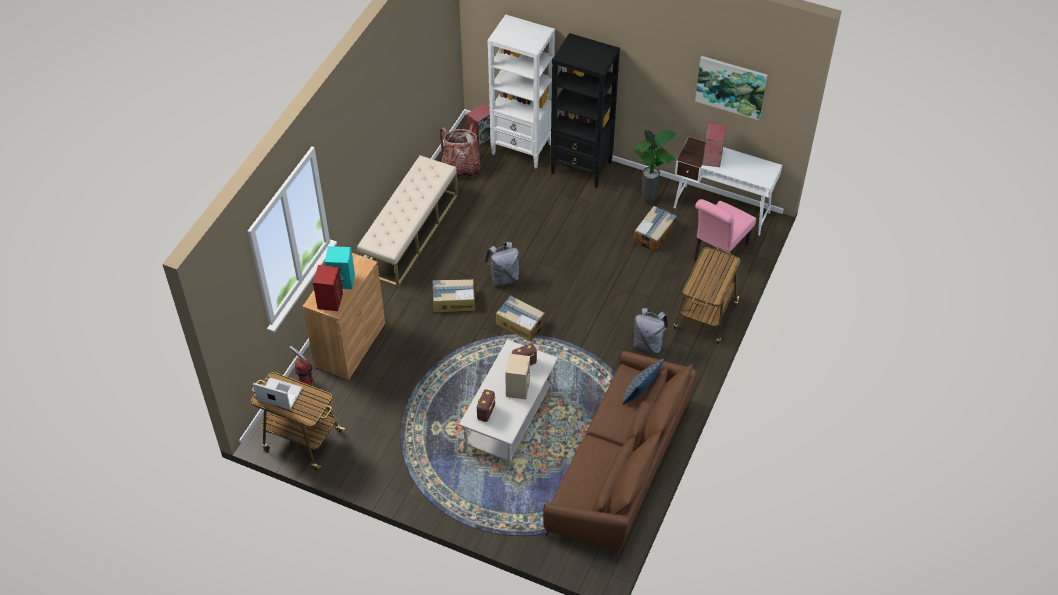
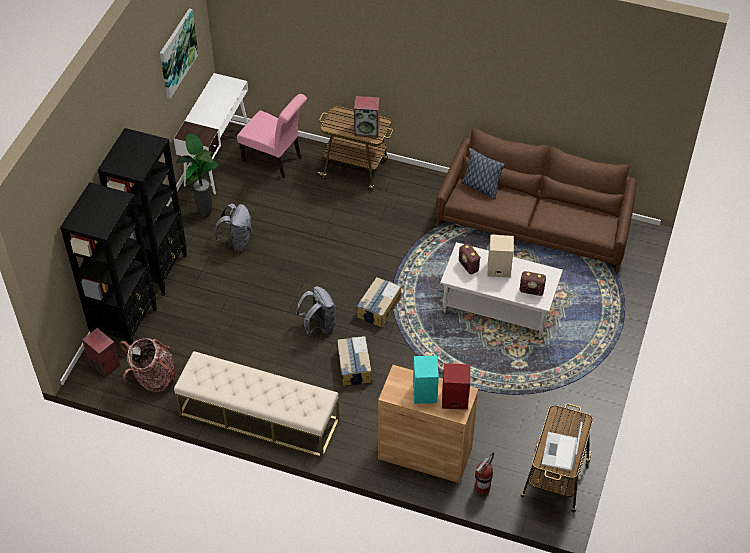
camera: 95 degrees left, 0 degrees up
white bookcase [487,14,555,169] -> black bookcase [60,182,157,345]
cardboard box [633,206,677,252] -> none
grey backpack [634,308,669,353] -> grey backpack moved to [215,203,252,252]
speaker [702,122,726,167] -> speaker moved to [354,96,379,138]

